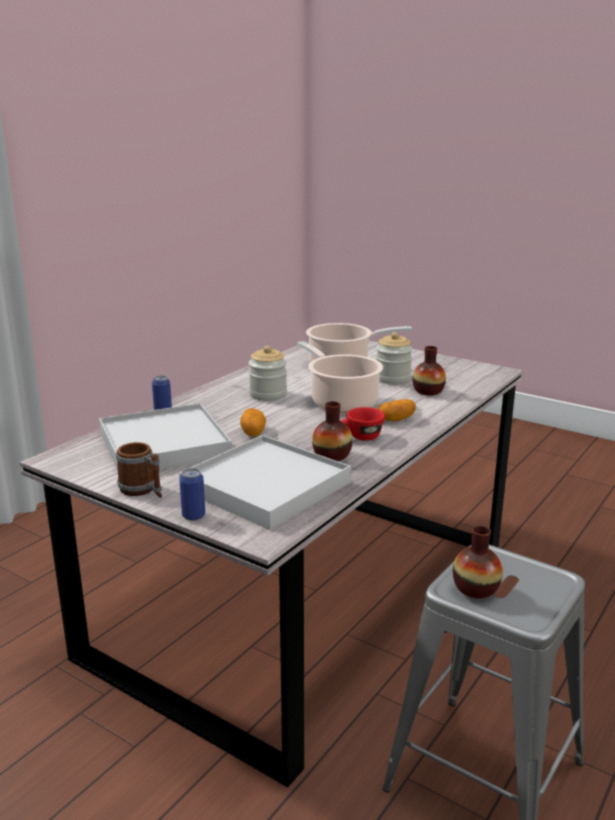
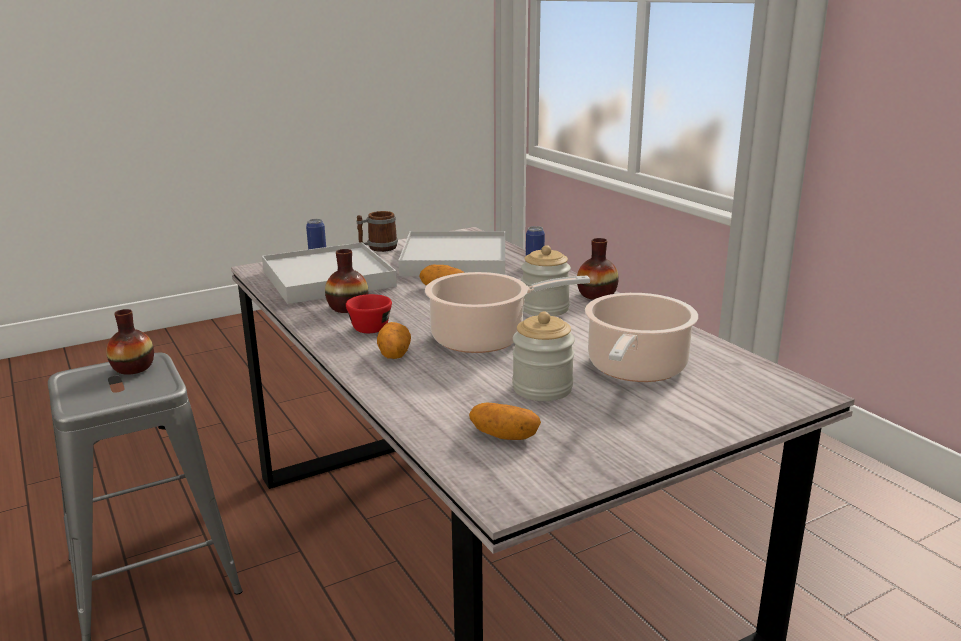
camera: 115 degrees right, 0 degrees up
vase [412,346,446,395] -> vase moved to [577,238,619,300]
none -> potato [469,403,541,440]

